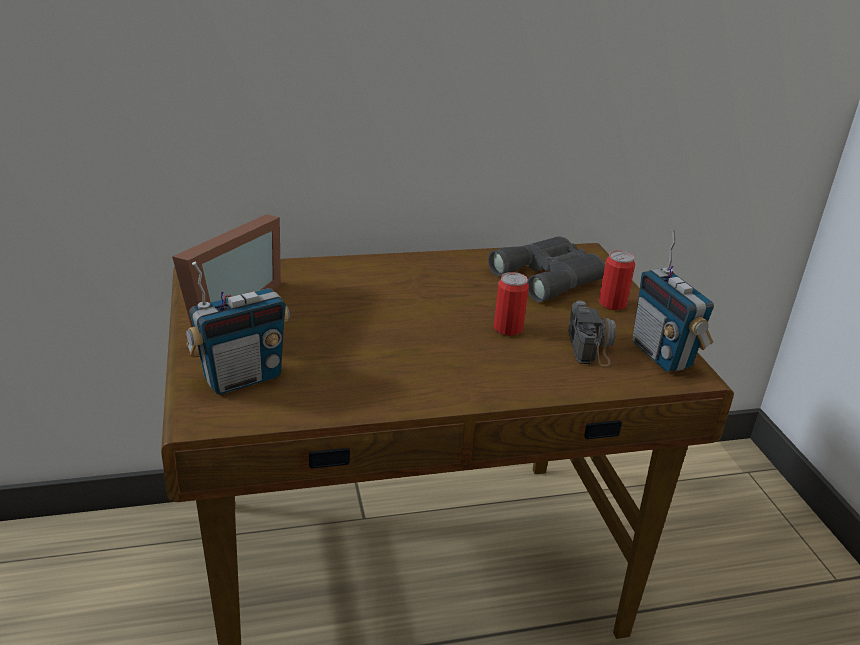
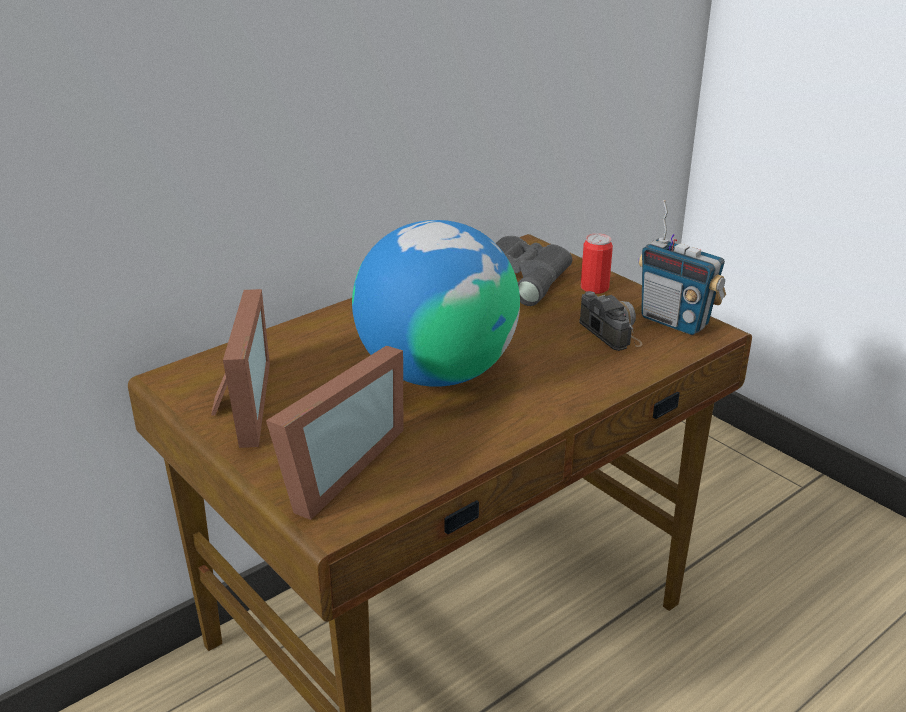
camera: 25 degrees left, 0 degrees up
radio [186,262,290,395] -> picture frame [266,346,403,520]
can [494,272,529,336] -> none
none -> globe [352,220,520,387]

